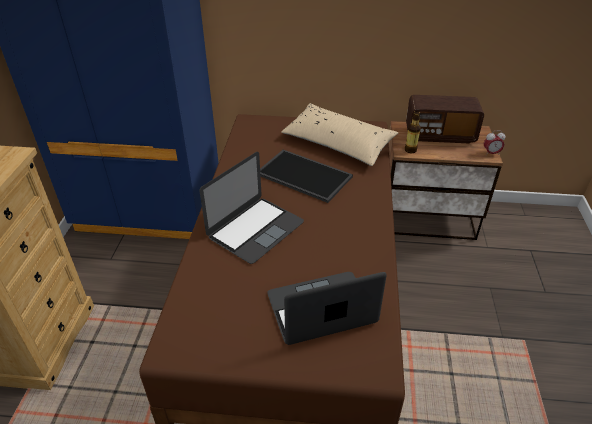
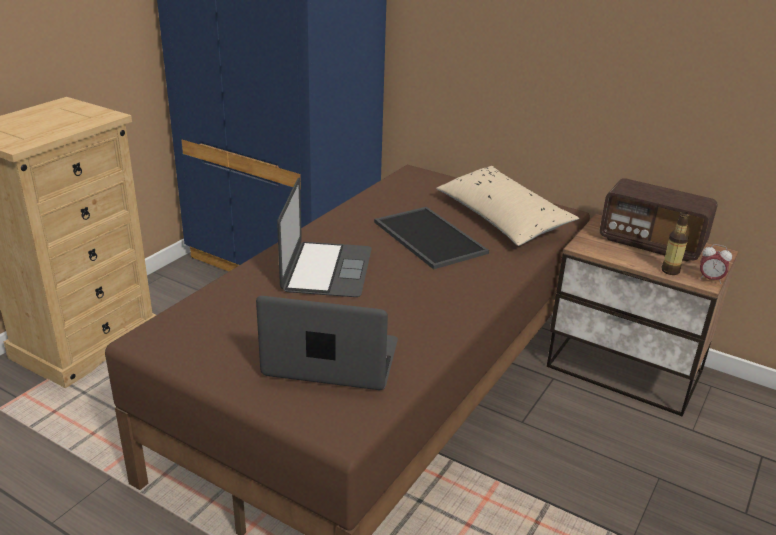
camera: 25 degrees right, 10 degrees down
laptop [200,152,304,264] -> laptop turned 60 degrees counterclockwise [277,177,372,297]
bottle [405,111,421,153] -> bottle moved to [661,212,689,275]

